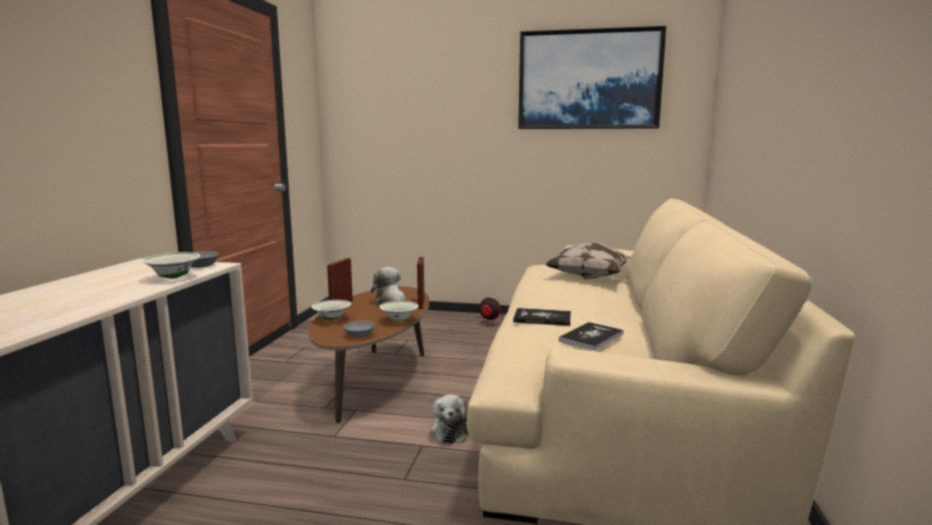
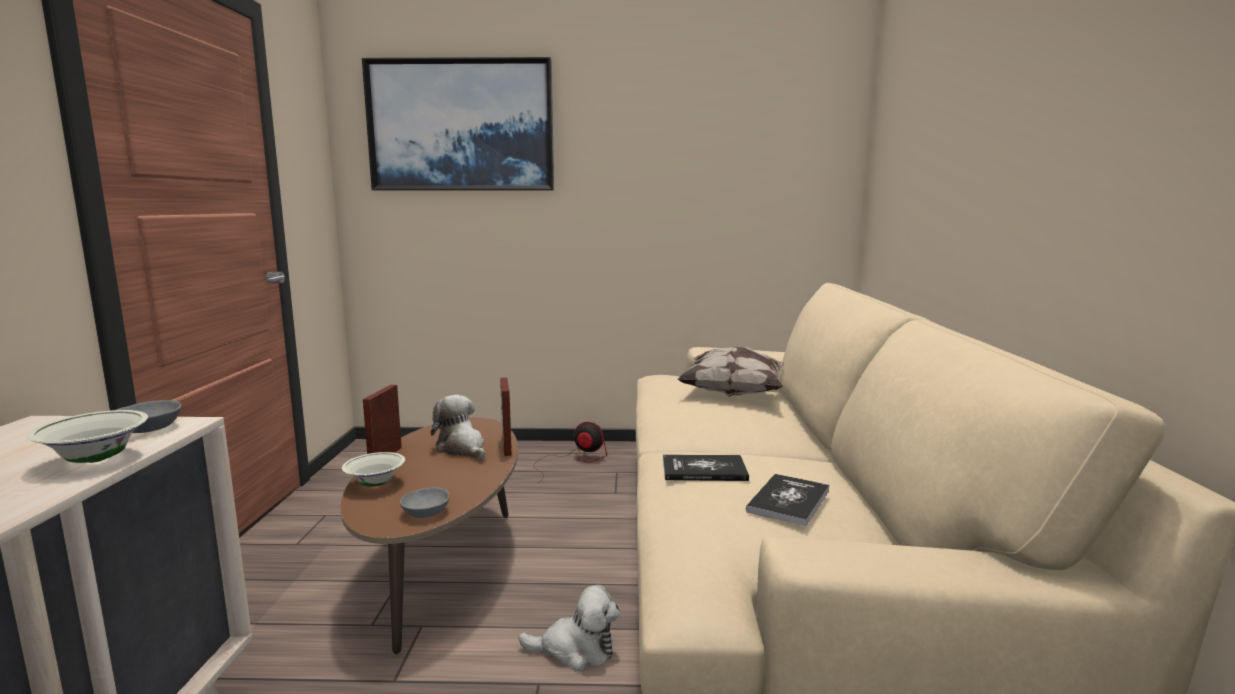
camera: 10 degrees left, 0 degrees up
white bowl [379,301,419,321] -> none
plush toy [429,394,468,444] -> plush toy turned 75 degrees counterclockwise [518,585,620,671]
picture [518,26,666,129] -> picture moved to [362,57,554,191]

